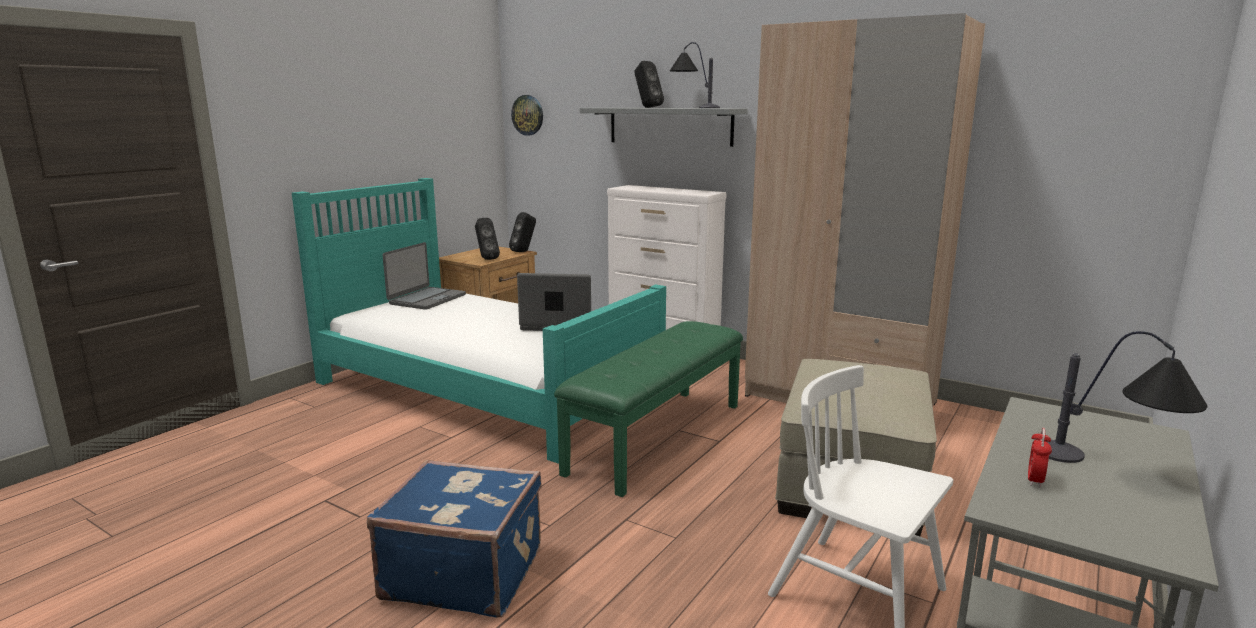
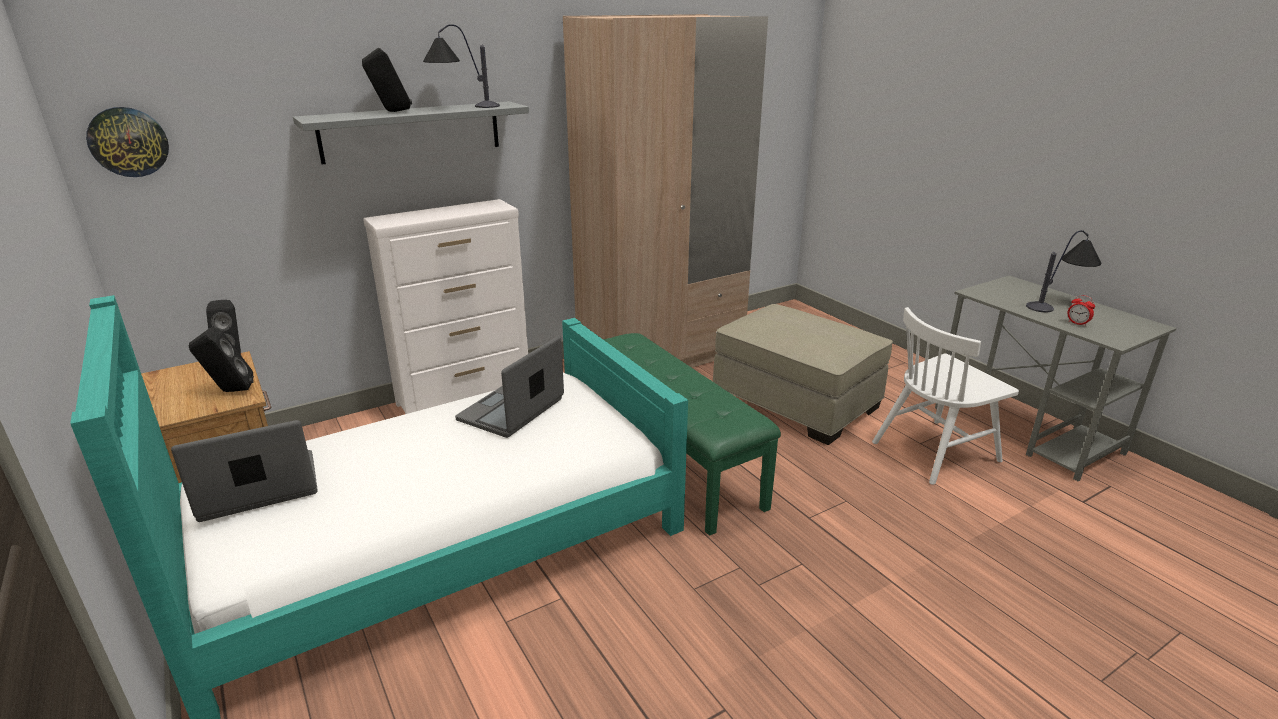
camera: 65 degrees left, 10 degrees up
blue suitcase [367,460,542,618] -> none
laptop [383,242,466,310] -> laptop turned 75 degrees counterclockwise [171,420,318,522]

